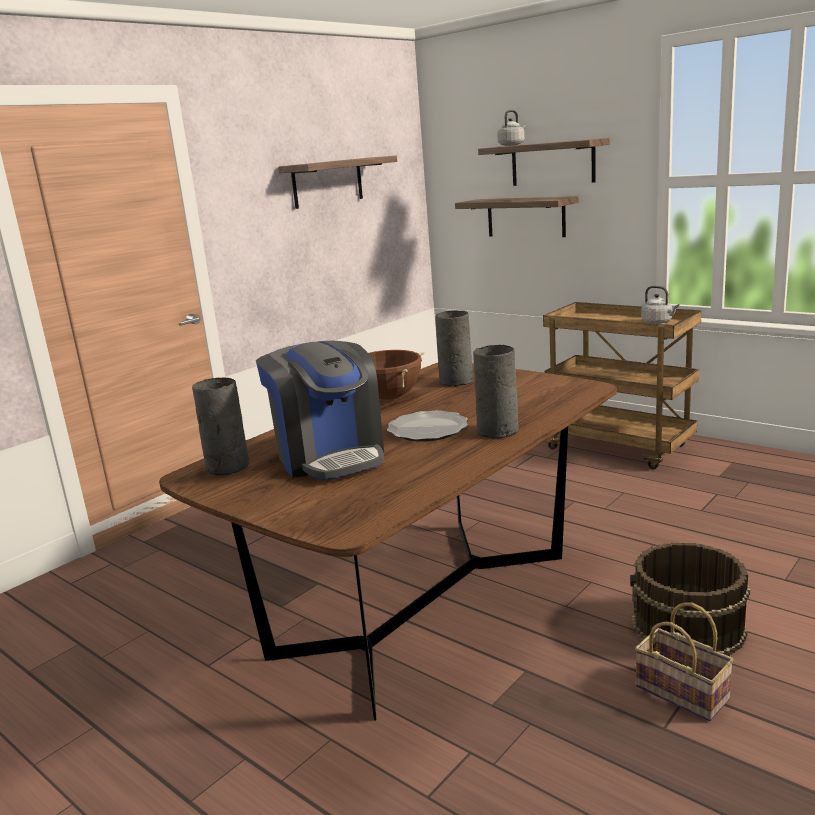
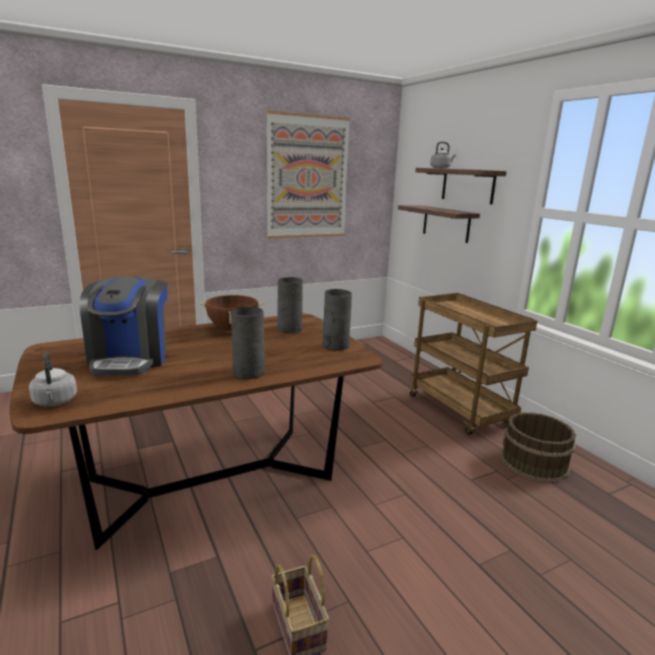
camera: 20 degrees right, 0 degrees up
grey vase [192,377,249,475] -> grey vase moved to [322,289,352,350]
shelf [278,156,397,209] -> picture [266,110,350,238]
plate [387,410,468,442] -> none
brown bucket [630,542,750,656] -> brown bucket moved to [500,412,576,483]
grey kettle [641,286,680,324] -> grey kettle moved to [29,352,77,407]

